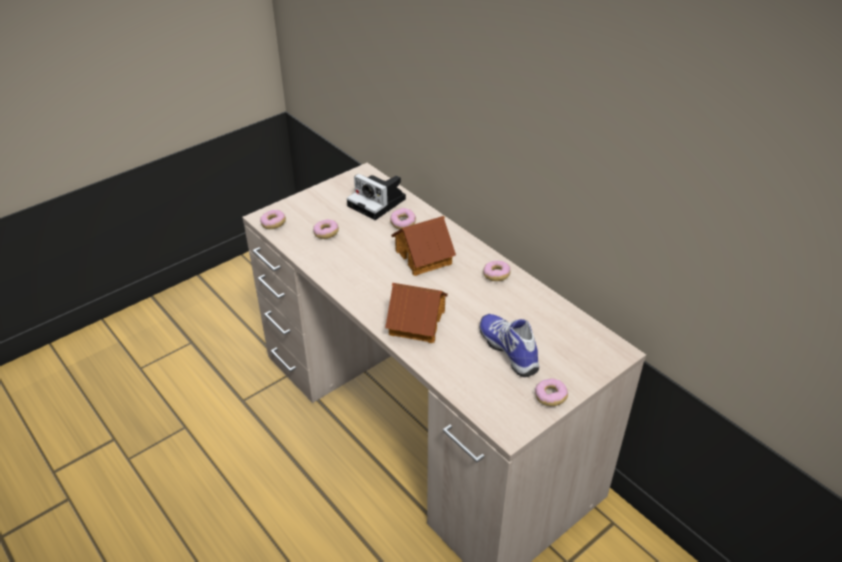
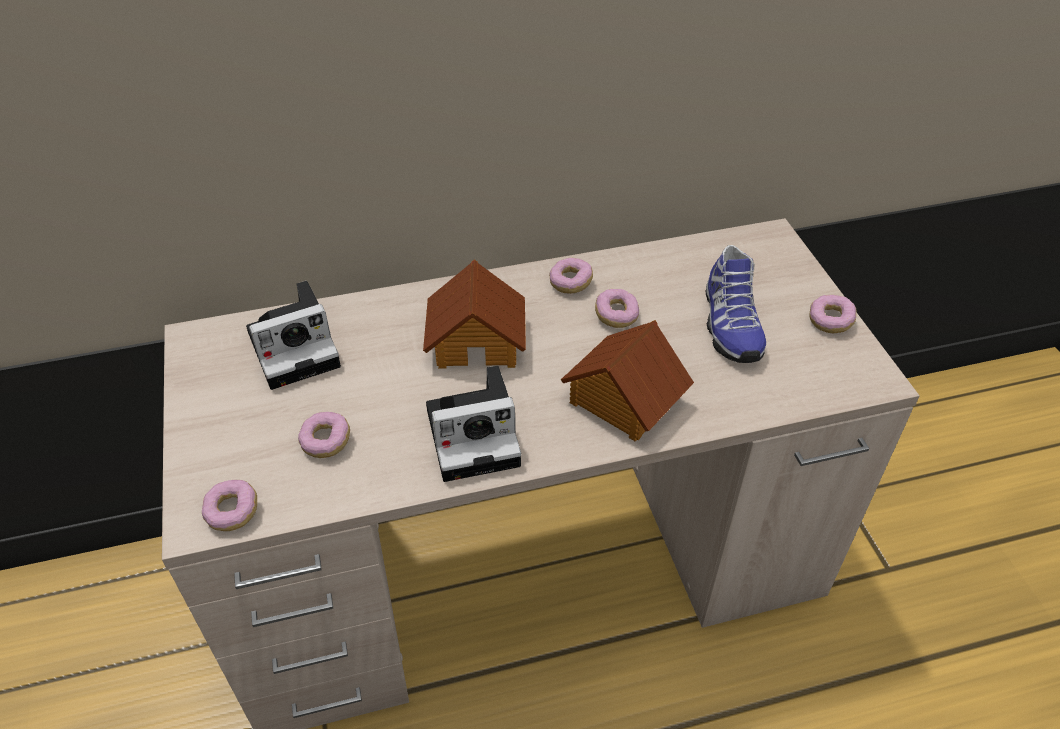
camera: 65 degrees left, 5 degrees up
donut [390,208,416,229] -> donut moved to [595,289,639,328]
shoe [479,314,539,377] -> shoe turned 90 degrees counterclockwise [706,245,766,363]
none -> camera [426,366,521,482]

